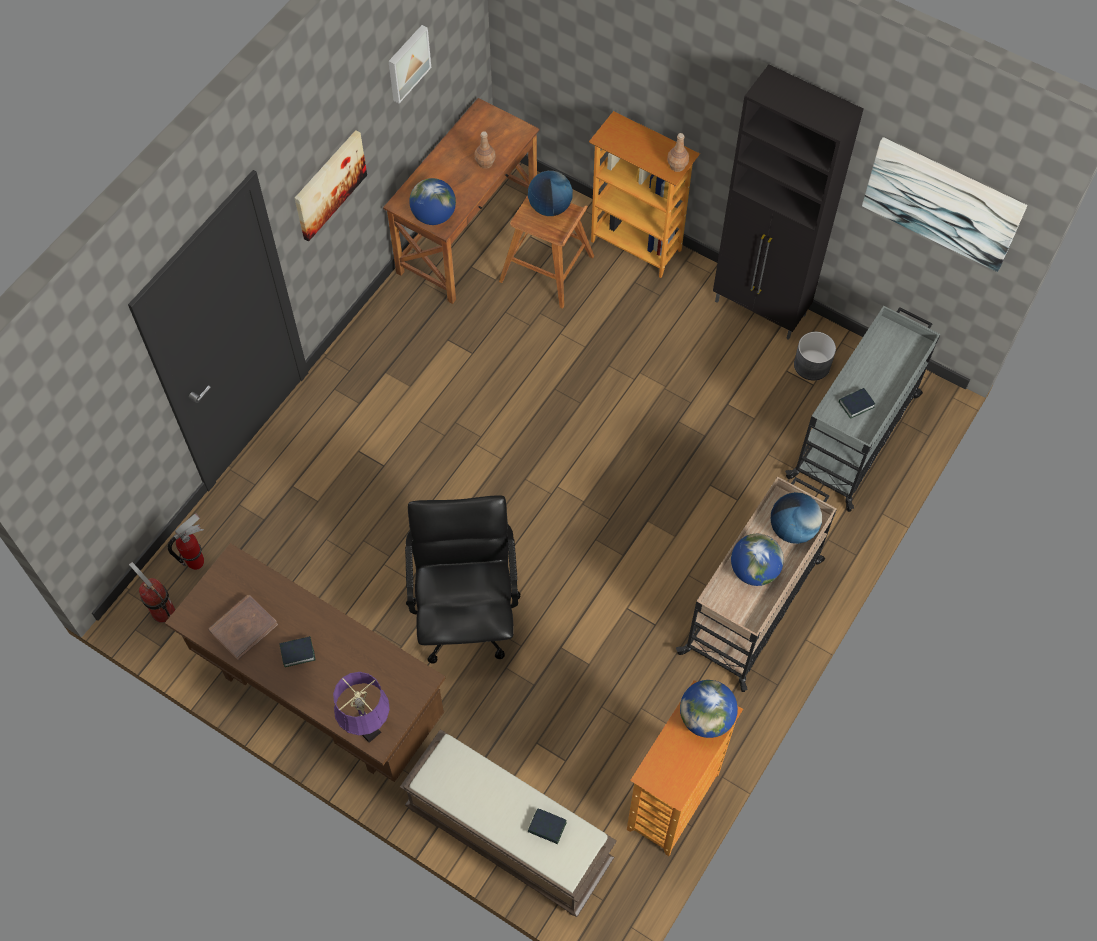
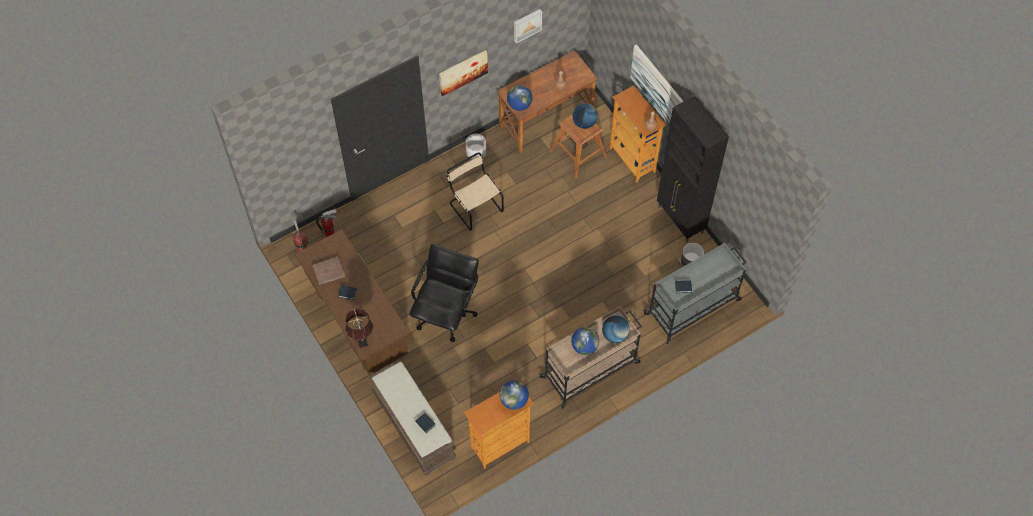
camera: 25 degrees right, 0 degrees up
purple table lamp [333,672,390,743] -> brown table lamp [345,309,373,348]
picture [862,137,1027,272] -> picture moved to [630,44,684,126]
none -> beige chair [447,153,504,231]
none -> white planter [465,133,486,160]

